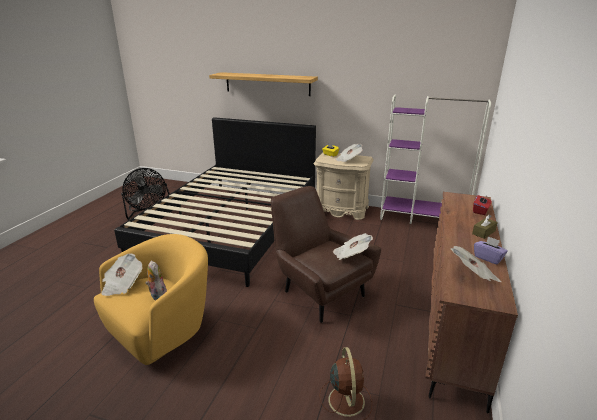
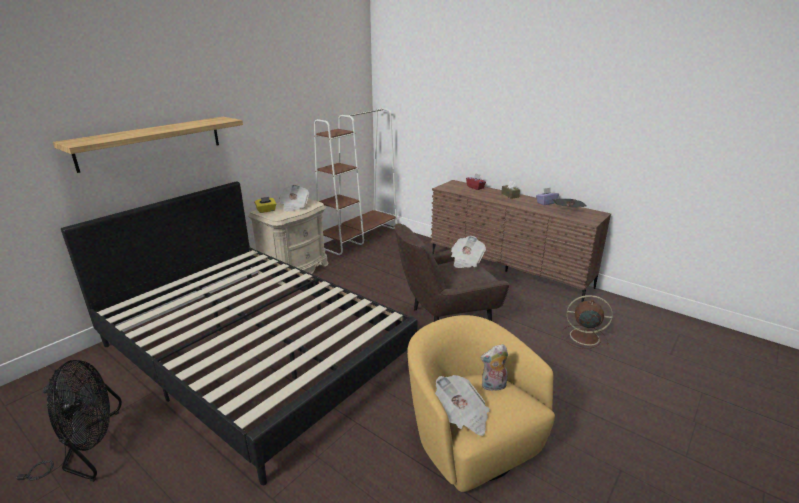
camera: 70 degrees left, 0 degrees up
purple clothes rack [380,95,491,224] -> brown clothes rack [314,108,397,255]

